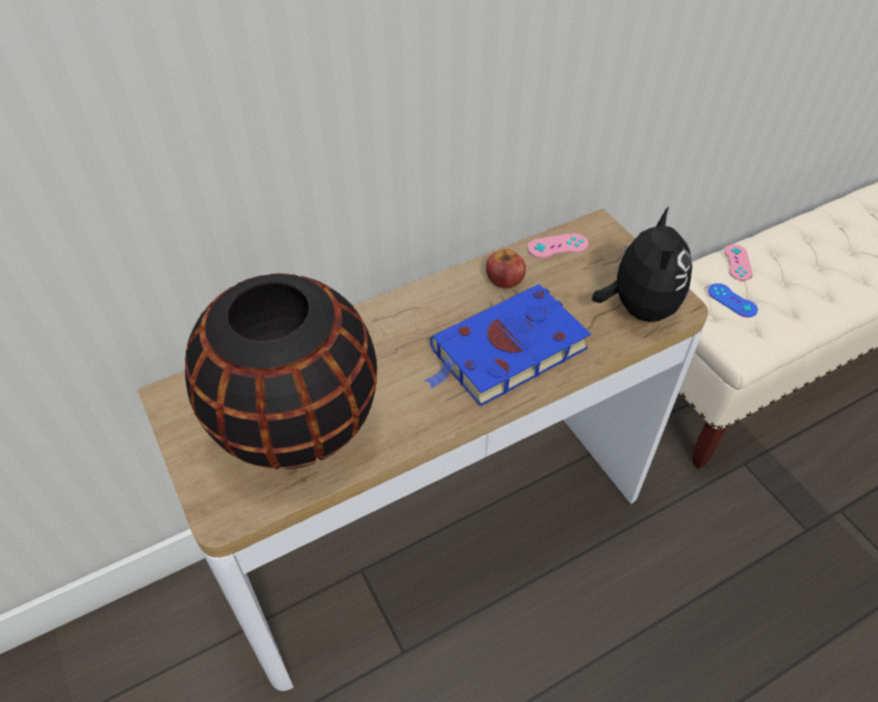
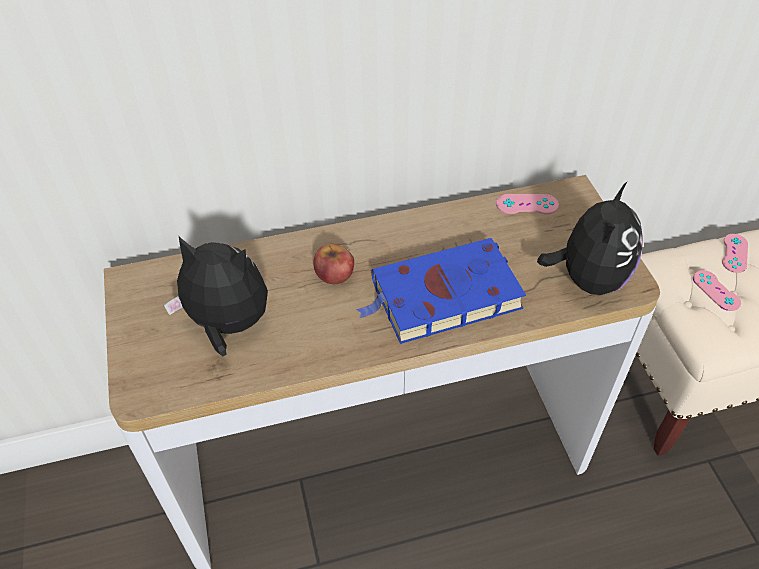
camera: 15 degrees right, 0 degrees up
black vase [185,273,377,469] -> plush toy [164,237,268,356]
apple [486,249,526,288] -> apple moved to [313,244,354,284]
blue game controller [708,283,758,317] -> pink game controller [693,270,741,311]

